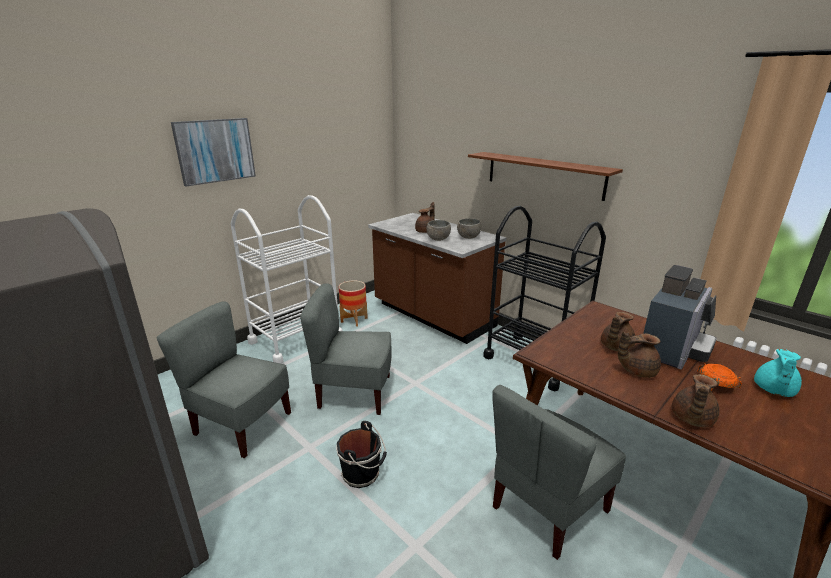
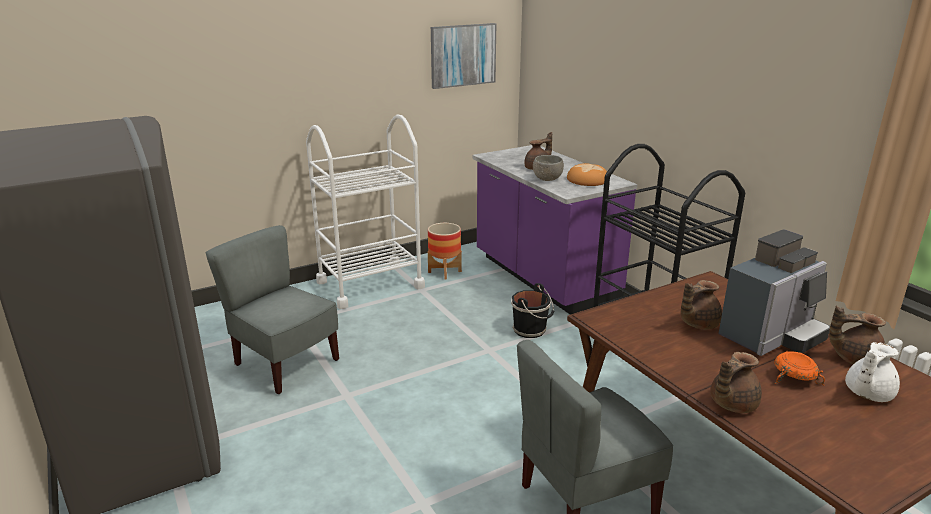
camera: 15 degrees right, 0 degrees up
picture [171,118,256,186] -> picture moved to [431,23,496,89]
grey chair [300,283,392,415] -> none
black bucket [336,421,387,488] -> black bucket moved to [511,283,555,338]
brown counter [368,213,506,344] -> purple counter [473,145,637,315]
grey bowl [457,218,481,239] -> bread [567,163,607,186]
brown shelf [468,152,623,201] -> none
brown teapot [618,331,661,378] -> brown teapot moved to [829,306,886,364]
turquoise teapot [754,349,802,397] -> white teapot [845,342,900,402]

